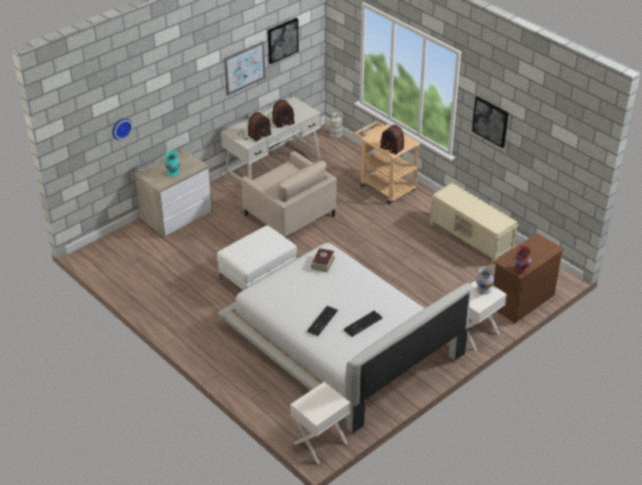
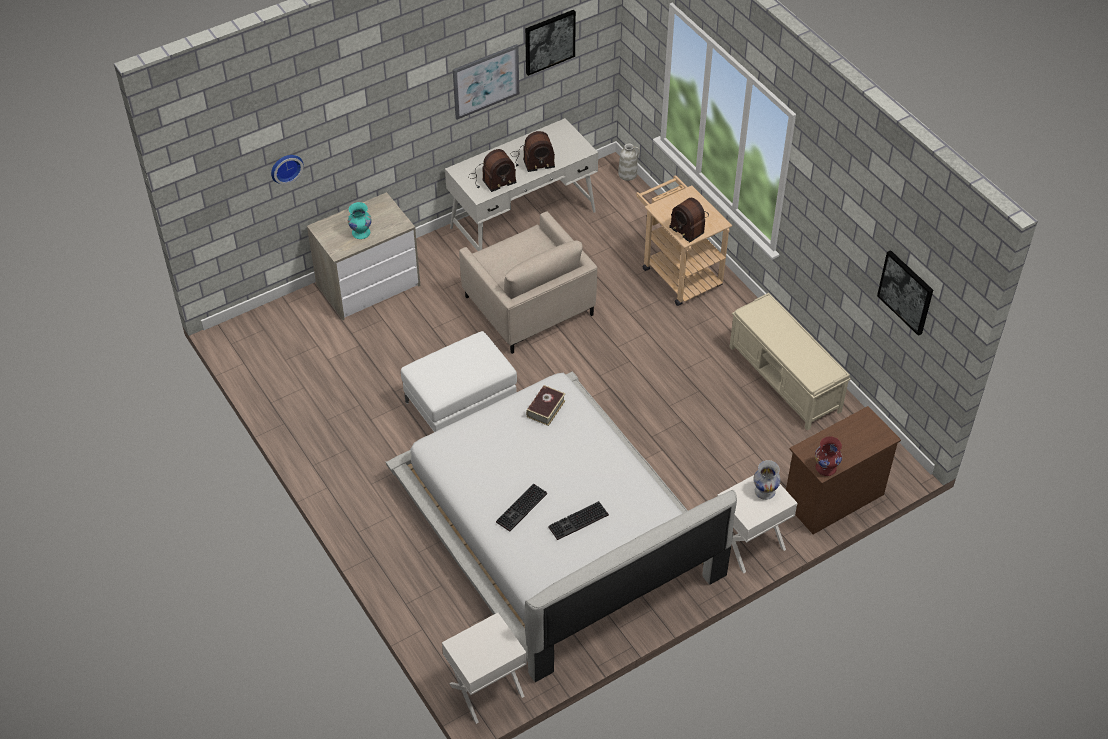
camera: 10 degrees right, 10 degrees up
picture [472,96,508,148] -> picture moved to [877,250,933,336]

